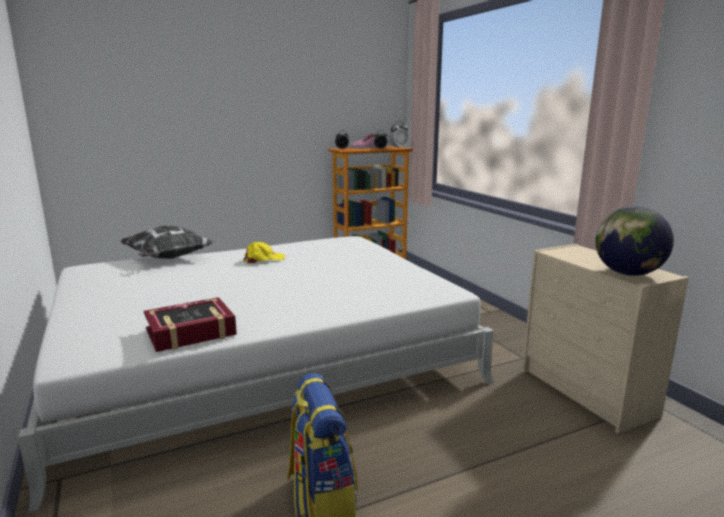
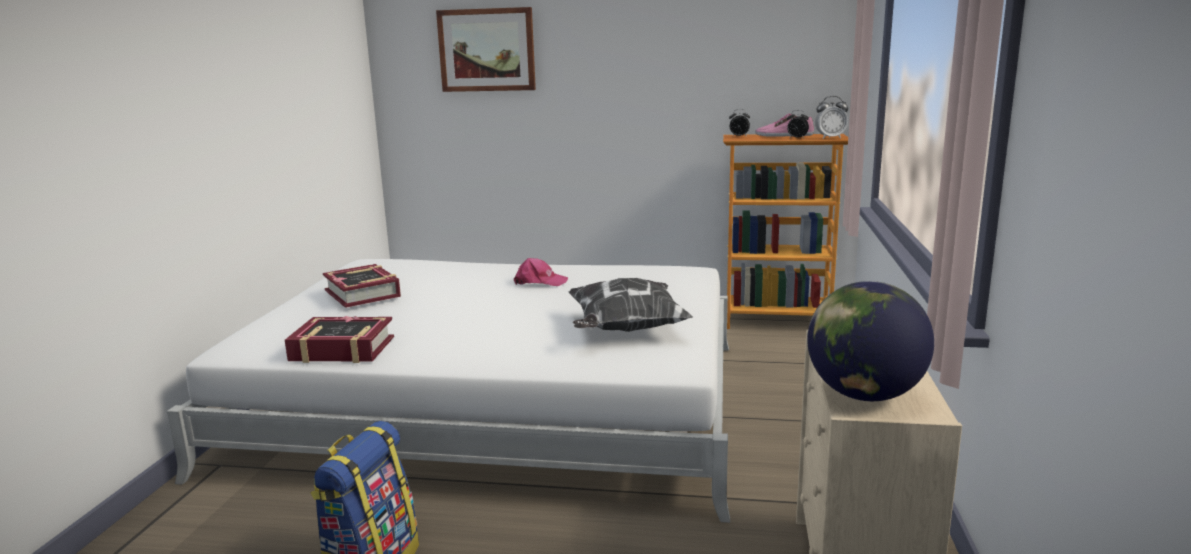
camera: 35 degrees right, 0 degrees up
pillow [120,225,214,259] -> pillow moved to [569,278,693,332]
yellow cap [243,242,285,264] -> pink cap [514,258,568,286]
none -> book [323,264,401,308]
none -> picture [436,7,536,92]

